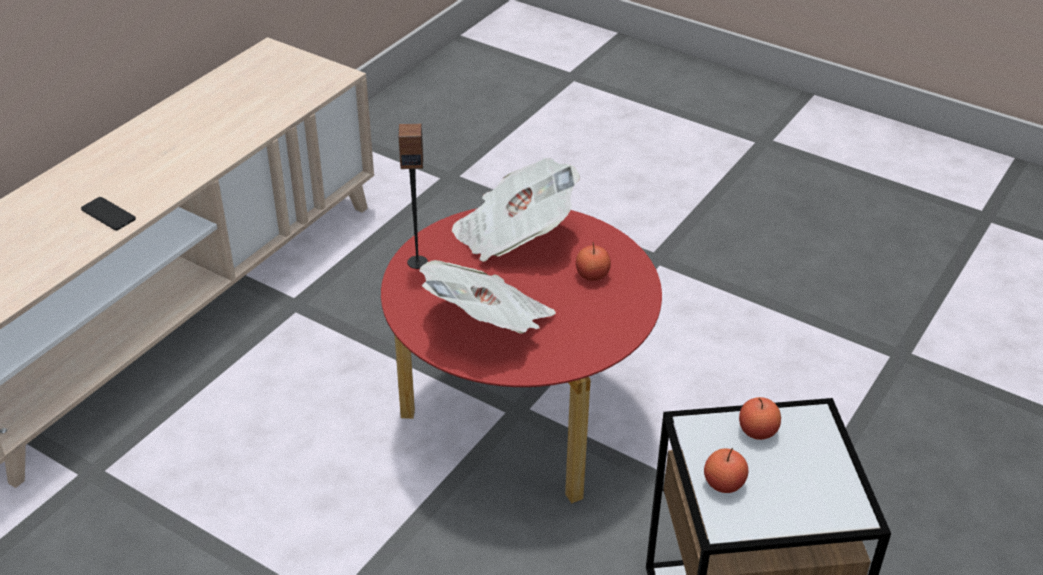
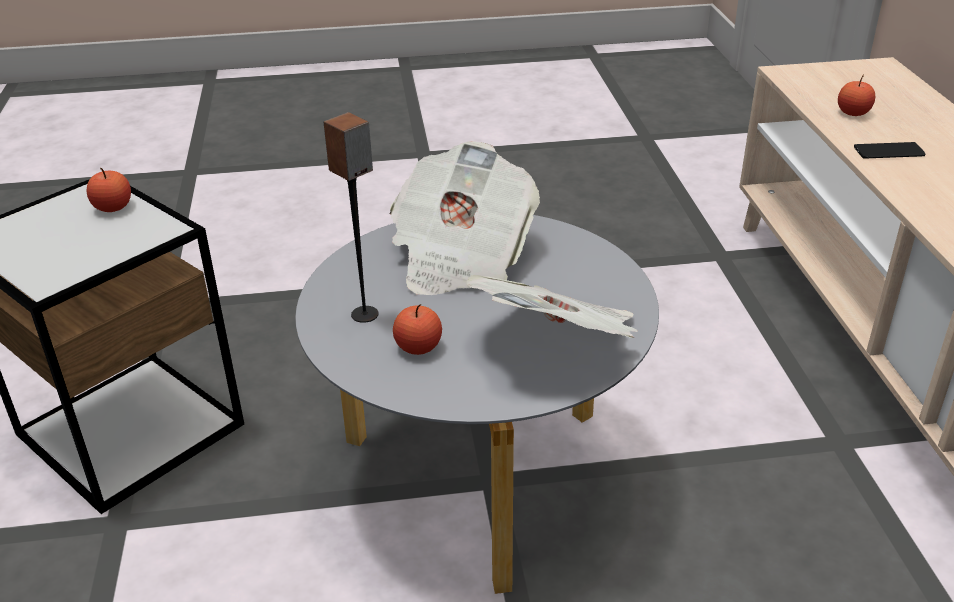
camera: 140 degrees right, 5 degrees down
red coffee table [381,208,662,503] -> grey coffee table [295,215,659,594]
speaker [399,123,428,269] -> speaker moved to [324,112,379,323]
apple [739,397,781,440] -> apple moved to [838,75,875,116]

